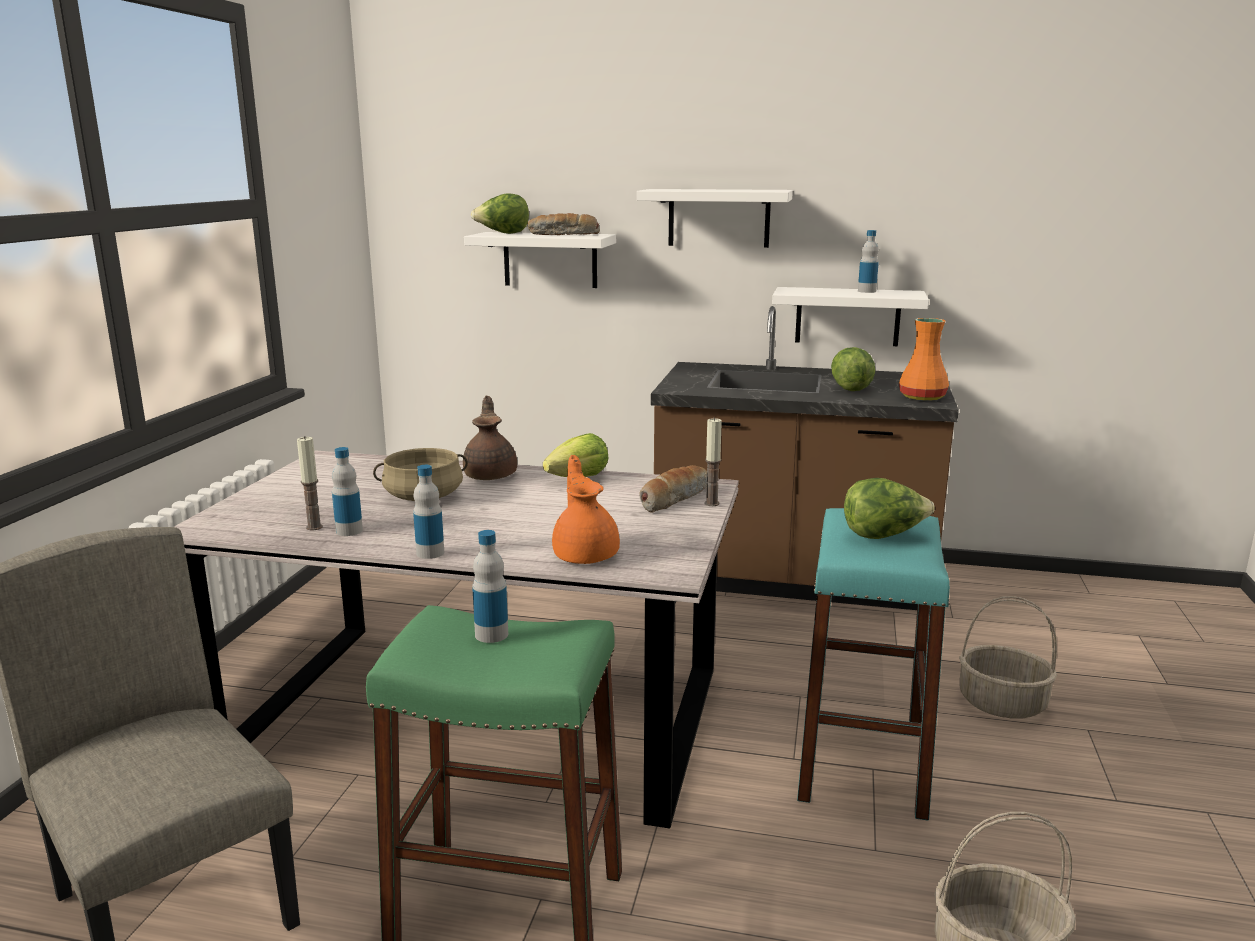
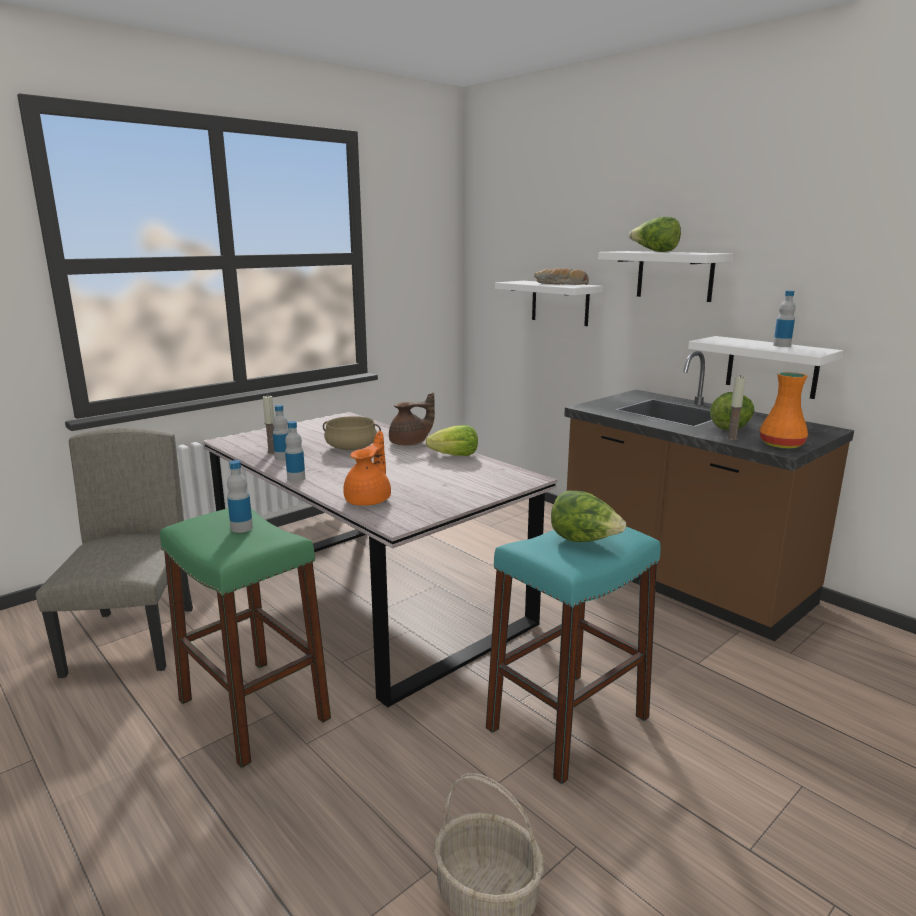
camera: 35 degrees right, 0 degrees up
brown teapot [463,396,517,480] -> brown teapot turned 45 degrees clockwise [389,393,435,446]
lettuce [471,193,529,234] -> lettuce moved to [629,216,681,252]
bread [639,465,707,513] -> none
candle [705,417,722,506] -> candle moved to [727,375,746,440]
basket [959,596,1057,719] -> none

